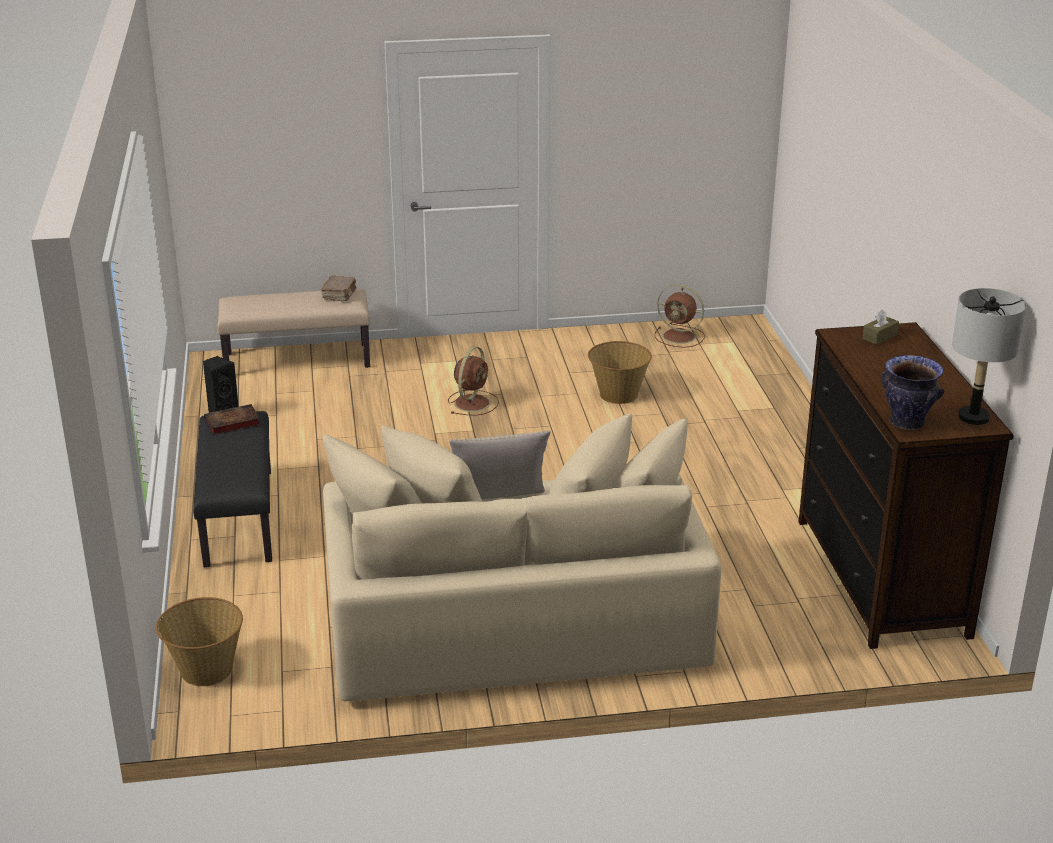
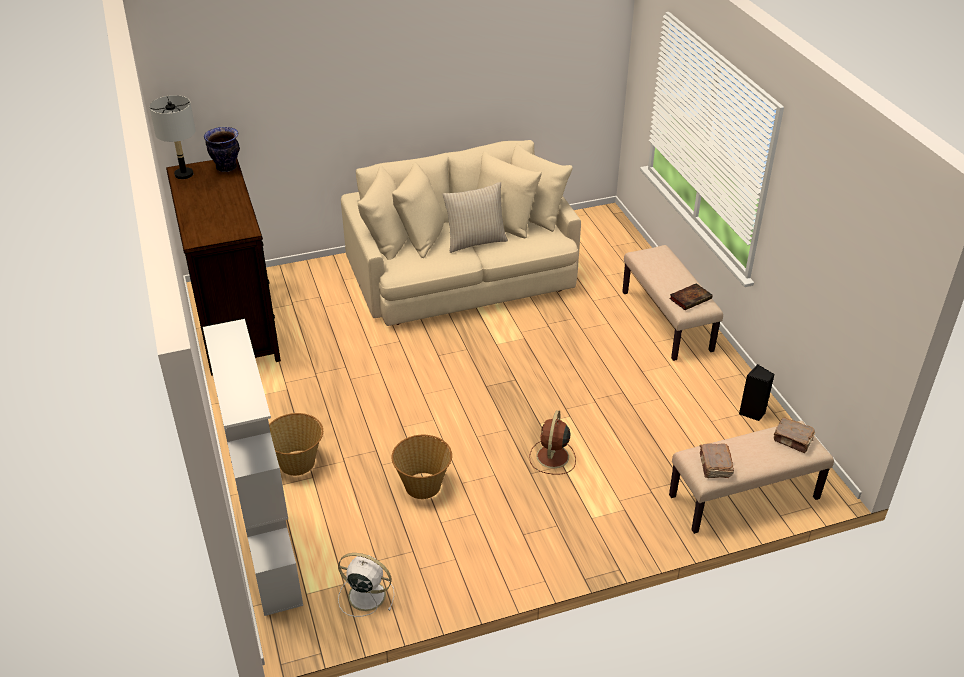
camera: 170 degrees right, 10 degrees up
basket [156,597,243,686] -> basket moved to [269,413,323,476]
black bench [193,411,272,568] -> beige bench [622,245,723,361]
brown fan [655,284,705,348] -> white fan [338,553,394,617]
brown tissue box [862,309,899,345] -> none
none -> white bookcase [203,319,303,616]
none -> brown book [773,417,815,453]

